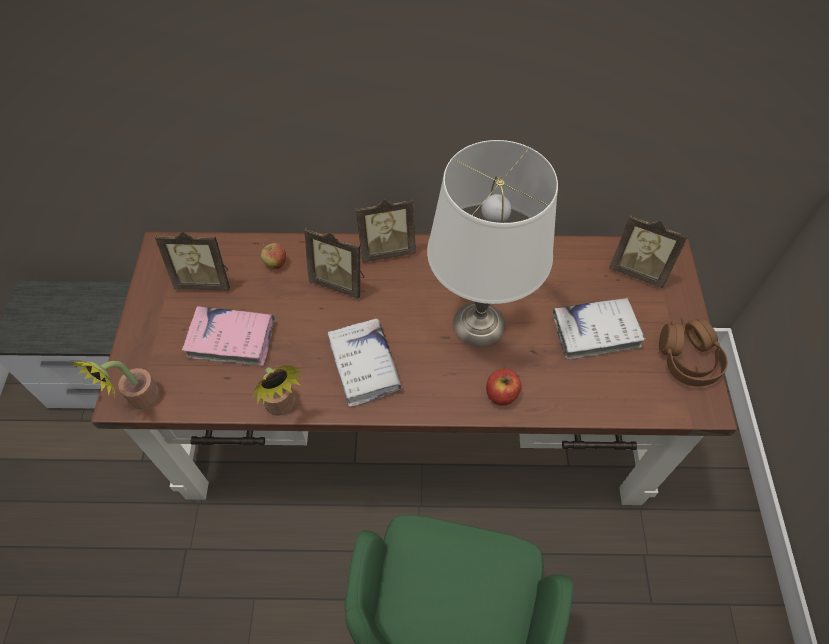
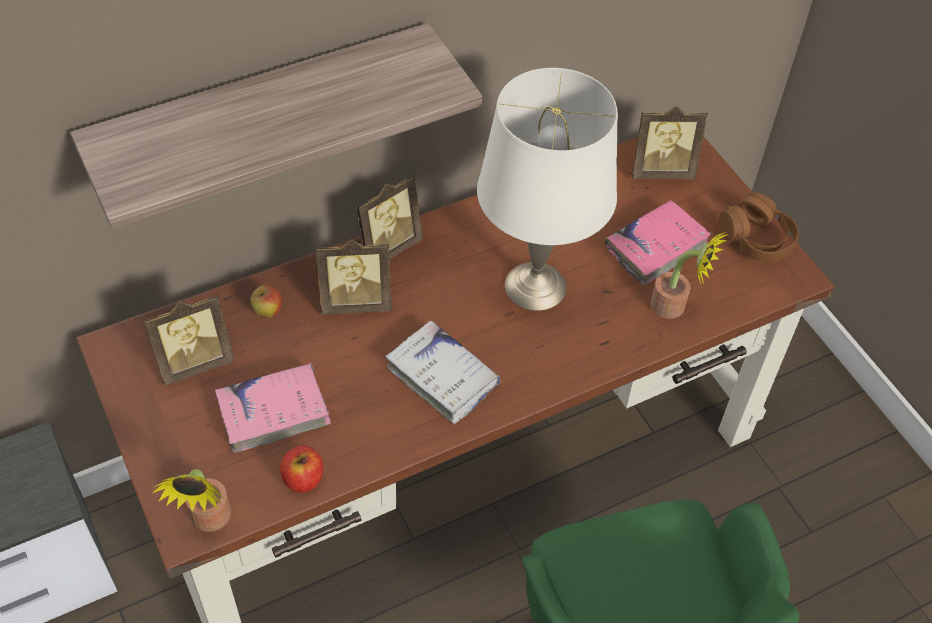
camera: 30 degrees left, 5 degrees down
potted plant [252,365,305,416] -> potted plant moved to [650,231,729,319]
apple [486,369,521,406] -> apple moved to [280,446,323,493]
white book [553,298,646,359] -> pink book [605,199,711,285]
none -> shelf [70,23,483,228]

